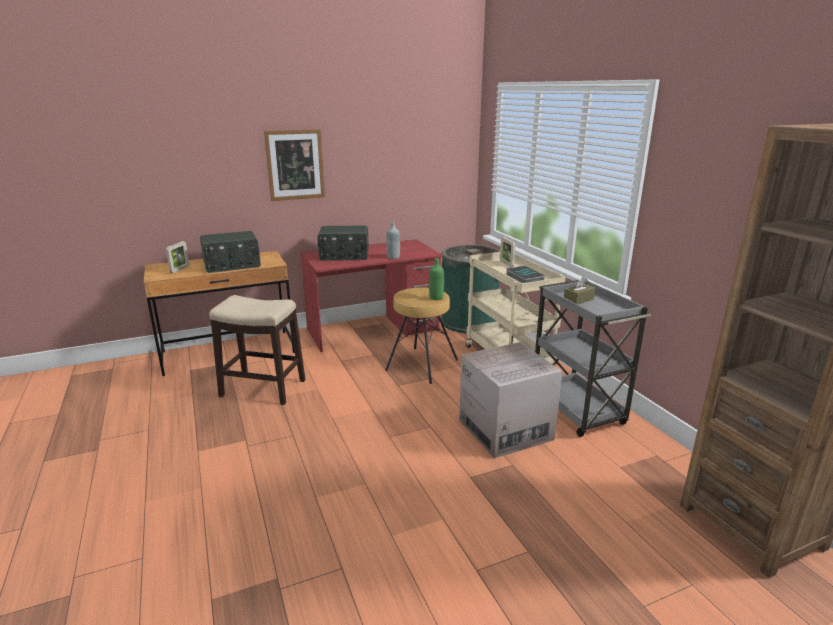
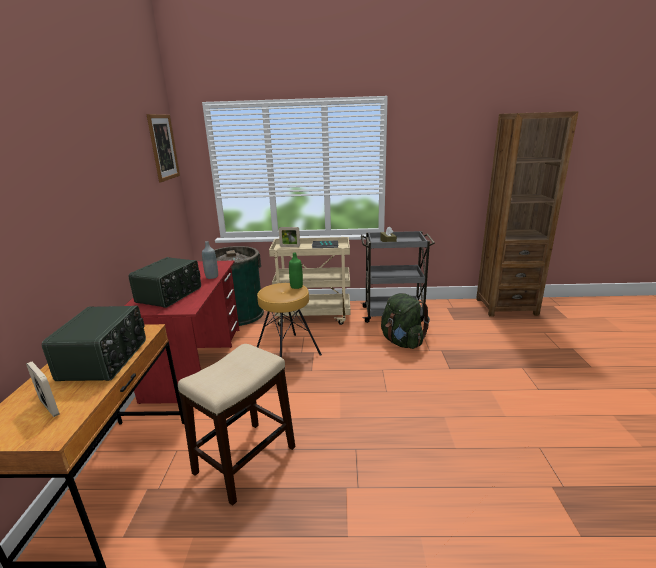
camera: 65 degrees left, 0 degrees up
picture [264,129,325,201] -> picture moved to [147,114,180,182]
cardboard box [459,342,563,458] -> green backpack [381,293,430,349]

